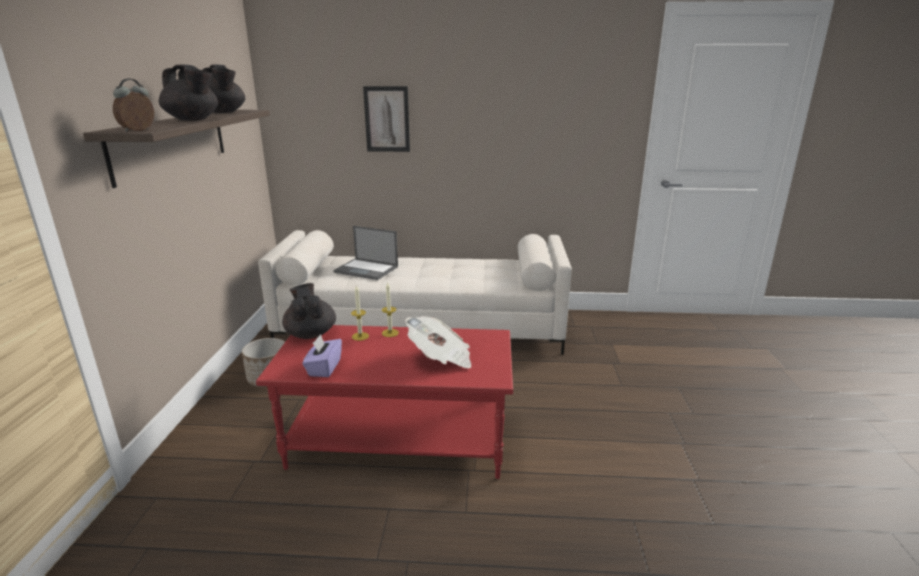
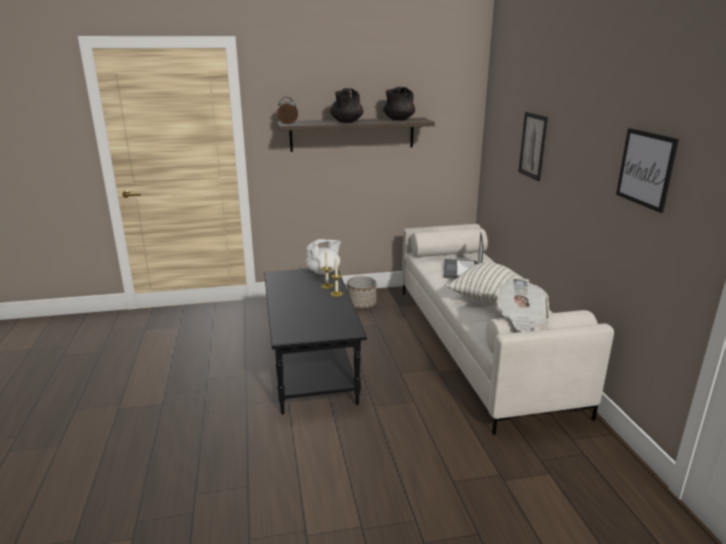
camera: 75 degrees right, 0 degrees up
red coffee table [256,325,513,479] -> black coffee table [264,269,367,414]
black teapot [282,283,336,339] -> white teapot [306,239,341,274]
purple tissue box [302,334,342,377] -> none
newspaper [405,316,471,369] -> newspaper moved to [496,278,550,331]
none -> pillow [446,263,529,304]
none -> picture [616,128,679,213]

